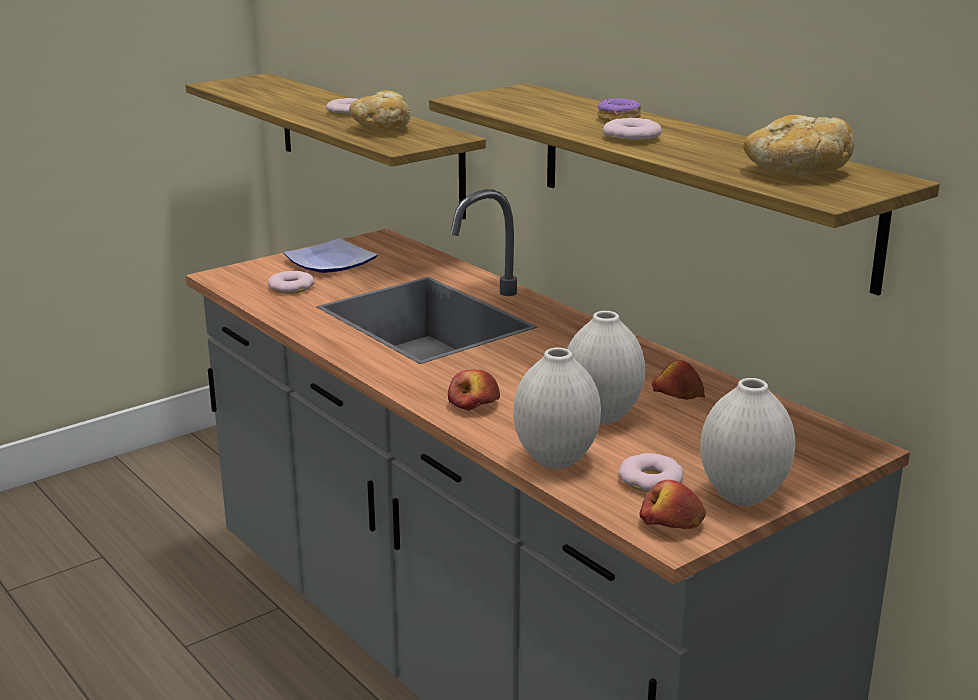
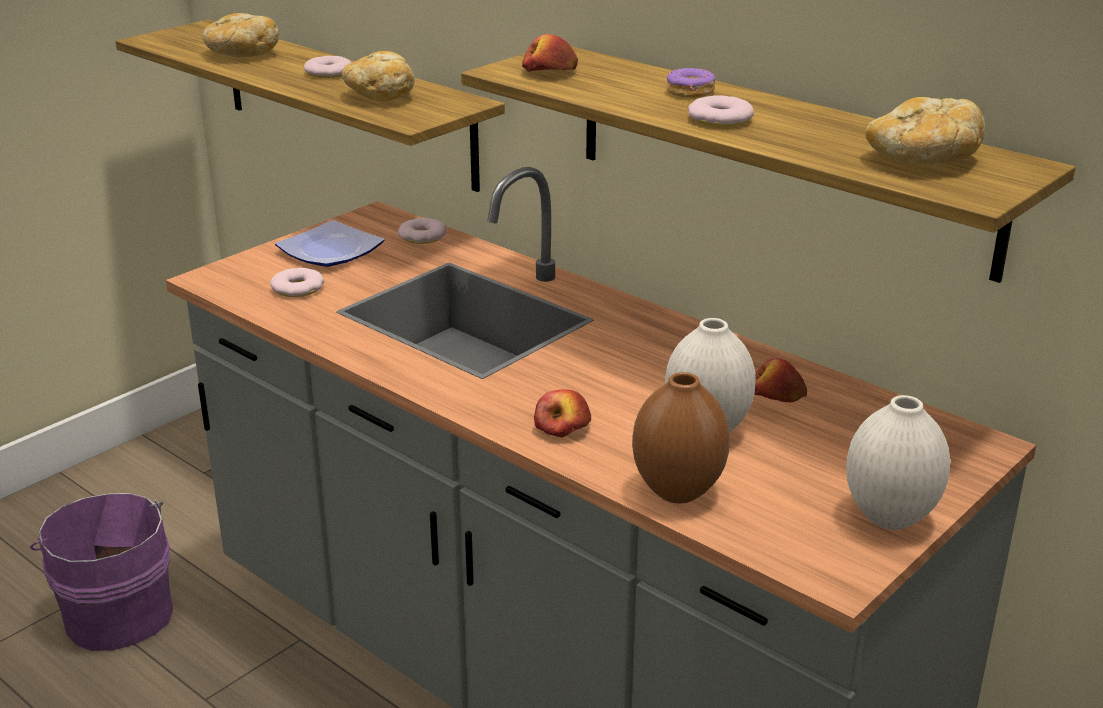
camera: 10 degrees left, 5 degrees up
white vase [513,348,601,469] -> brown vase [632,372,730,503]
donut [618,453,684,492] -> donut moved to [398,218,446,244]
apple [640,480,706,529] -> apple moved to [522,34,578,72]
none -> purple bucket [30,493,173,651]
none -> bread [202,13,279,57]

